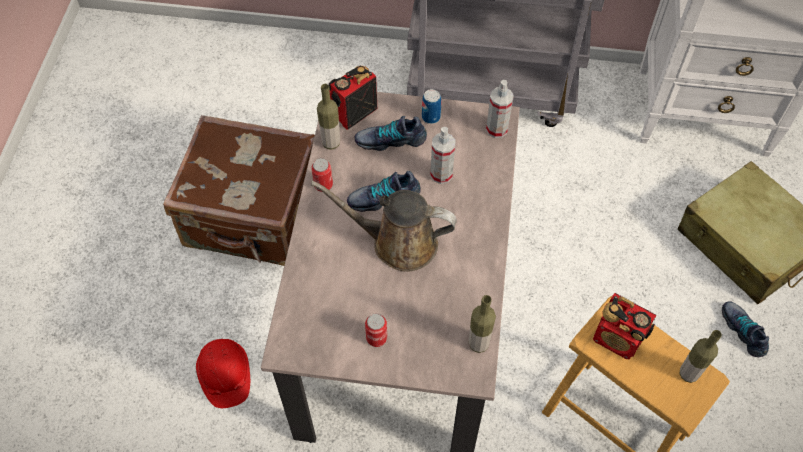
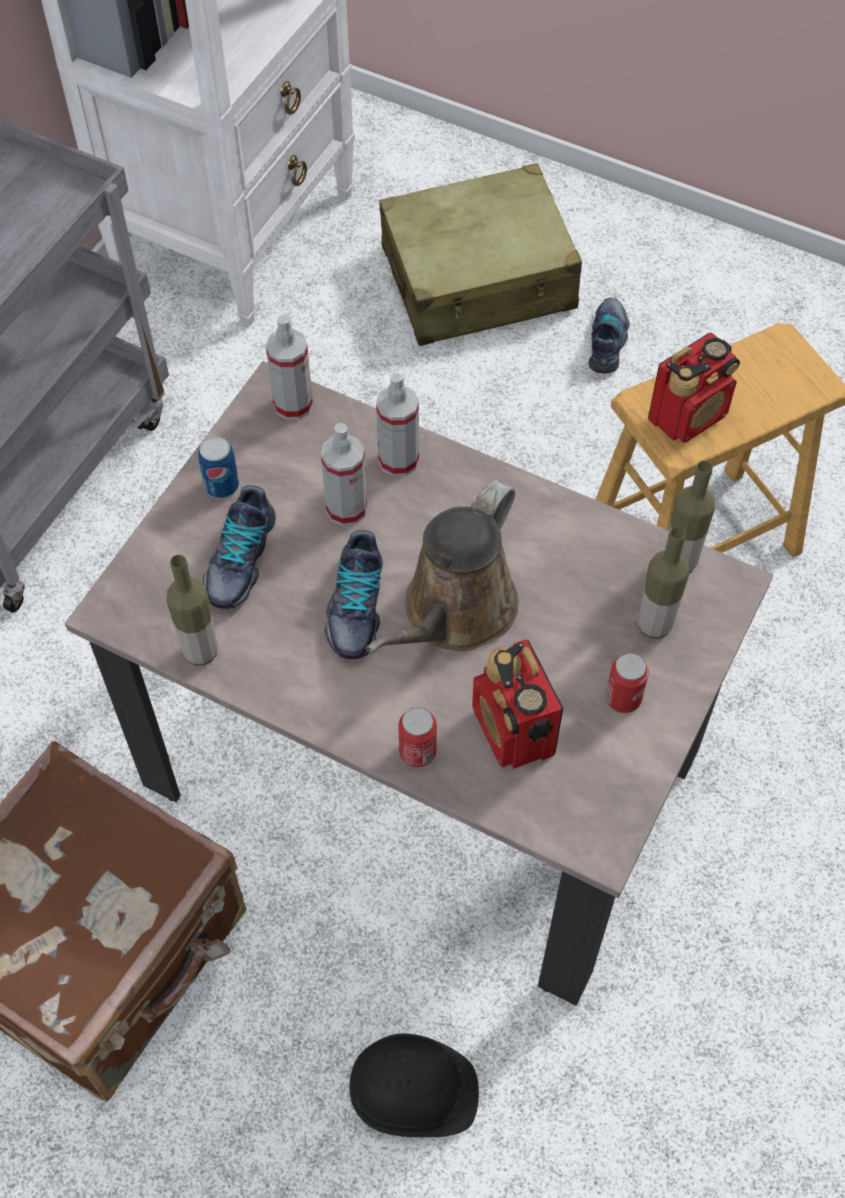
camera: 70 degrees left, 0 degrees up
red hard hat [196,339,250,408] -> black hard hat [349,1033,479,1137]
can [311,158,333,192] -> can moved to [399,707,437,767]
radio [328,66,377,130] -> radio moved to [472,639,563,769]
bottle [679,330,722,383] -> bottle moved to [638,527,689,639]
shoe [722,301,769,357] -> shoe turned 105 degrees clockwise [589,298,630,373]
none -> spray bottle [376,373,419,477]

